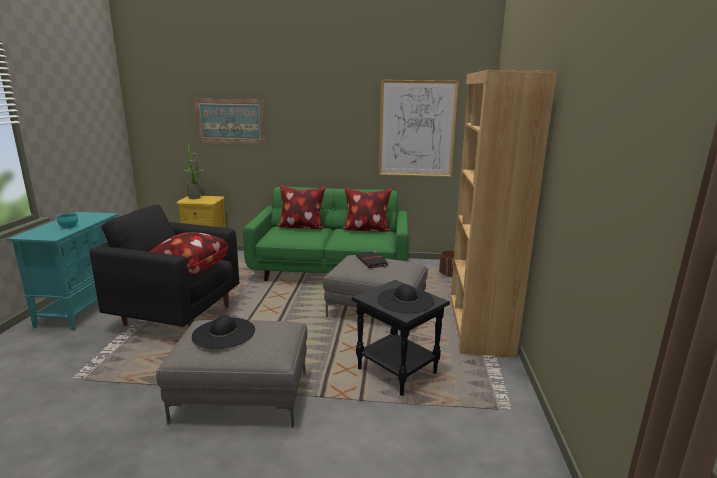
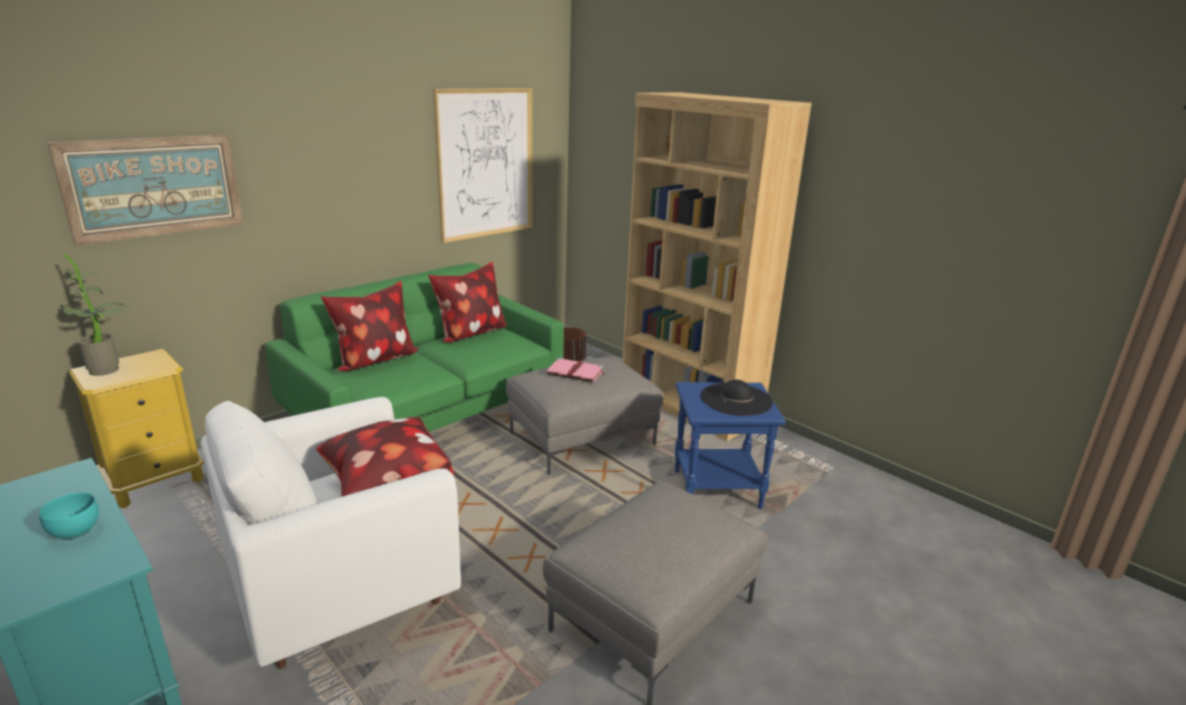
camera: 50 degrees left, 5 degrees up
black armchair [90,204,239,328] -> white armchair [201,397,461,669]
black hat [192,315,255,349] -> none
black side table [352,280,450,396] -> blue side table [675,382,786,509]
black book [356,251,389,268] -> pink book [547,358,604,382]

